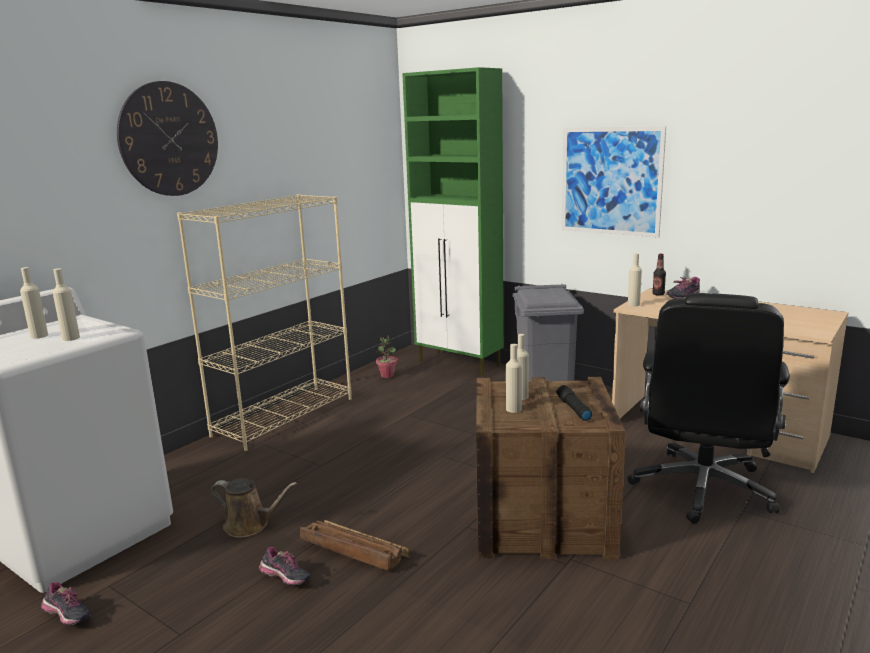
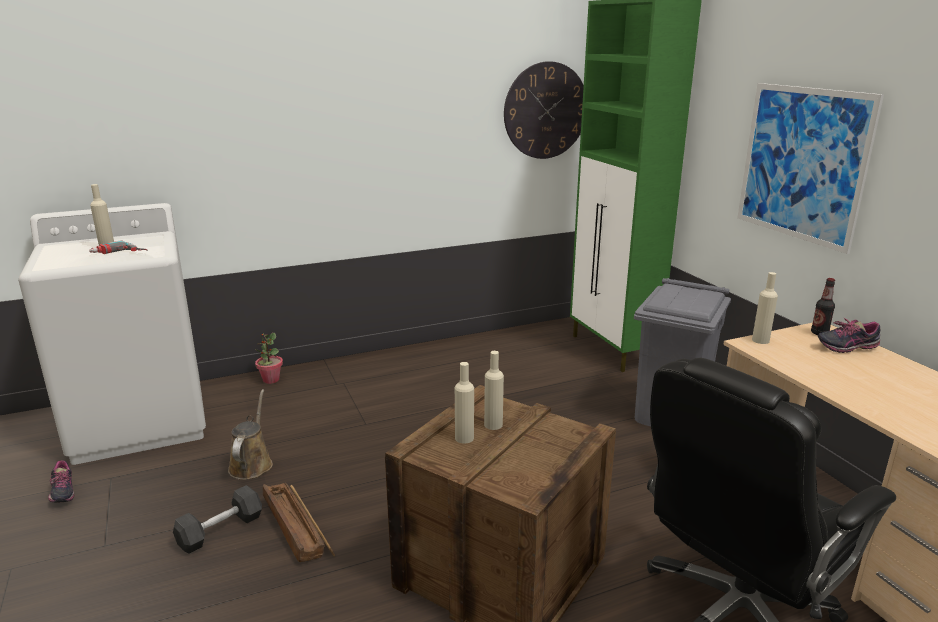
camera: 30 degrees right, 5 degrees up
beige bottle [52,268,80,341] -> power drill [89,240,148,254]
wall clock [117,81,218,196] -> wall clock moved to [504,61,584,159]
beige bookcase [177,194,352,451] -> none
brown watering can [210,478,297,538] -> brown watering can turned 135 degrees counterclockwise [228,389,273,480]
shoe [259,547,311,585] -> grey dumbbell [173,485,262,554]
potted plant [376,335,398,378] -> potted plant moved to [255,332,283,384]
black flashlight [556,385,592,421] -> none

